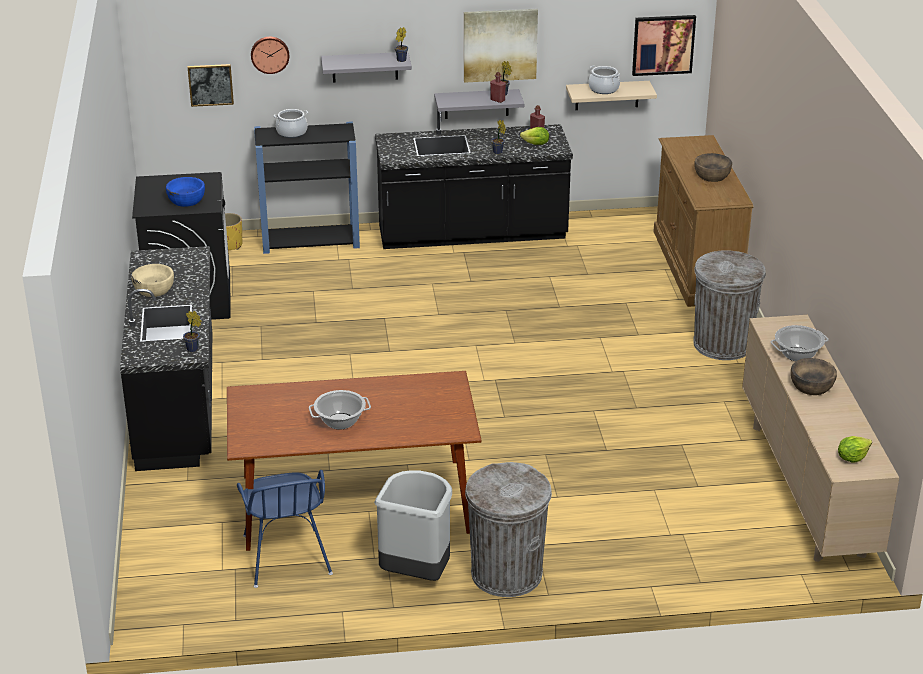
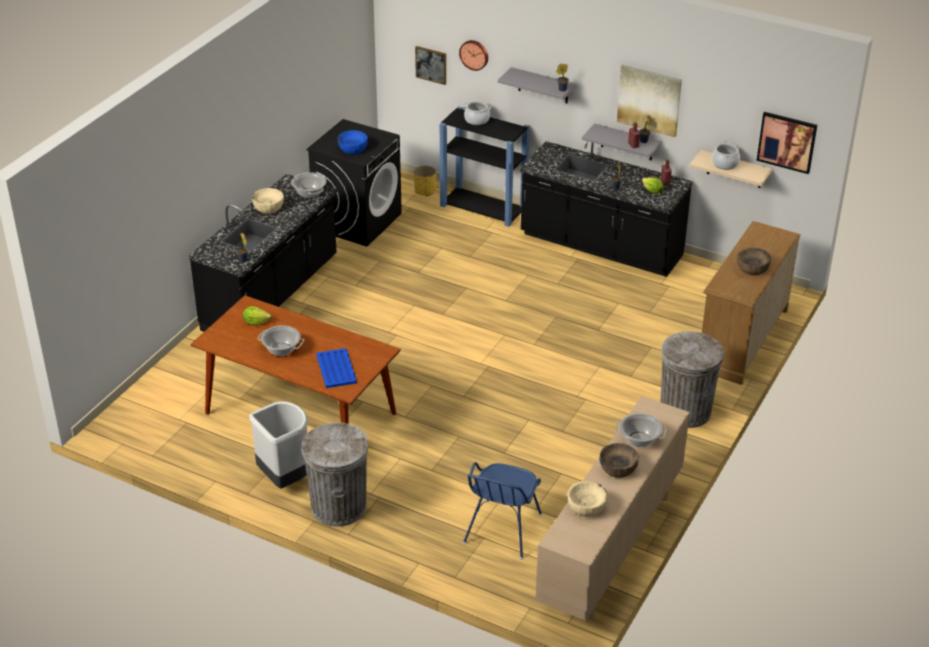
camera: 35 degrees right, 5 degrees up
blue chair [237,470,333,588] -> blue chair moved to [463,462,542,560]
lettuce [838,436,872,462] -> lettuce moved to [243,306,272,326]
none -> cooking pot [291,172,326,198]
none -> blue tray [316,348,357,388]
none -> beige bowl [567,481,608,517]

